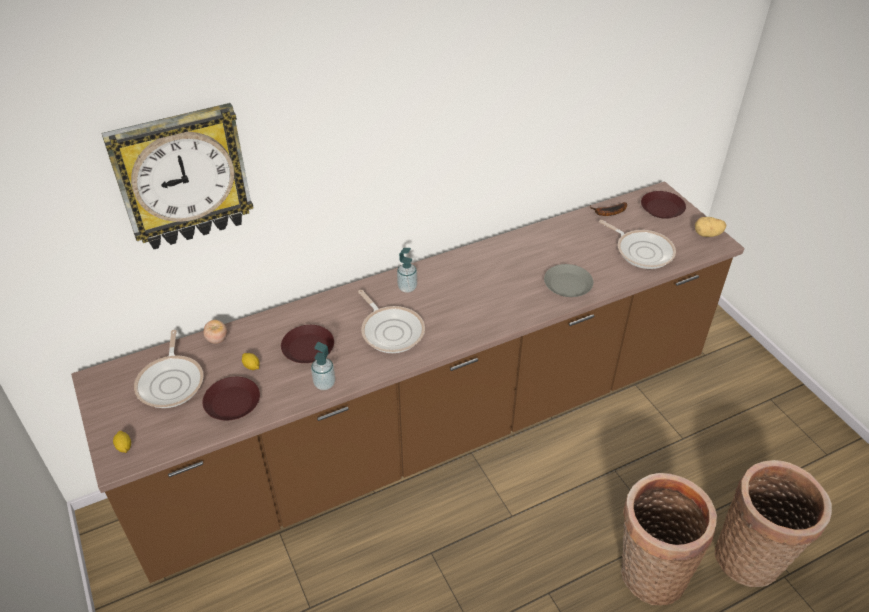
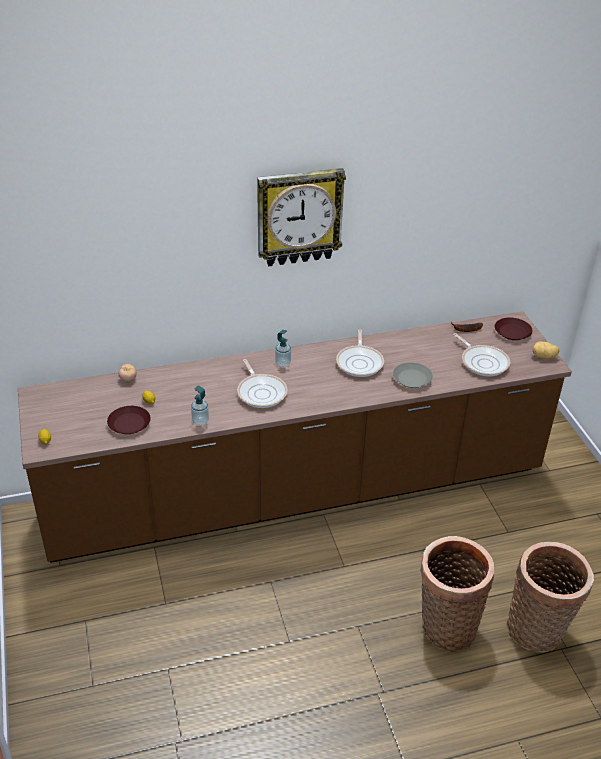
camera: 10 degrees right, 5 degrees down
wall clock [102,103,254,249] -> wall clock moved to [257,168,346,266]
frying pan [134,330,204,408] -> frying pan moved to [336,330,384,377]
brown plate [281,325,334,363] -> none

